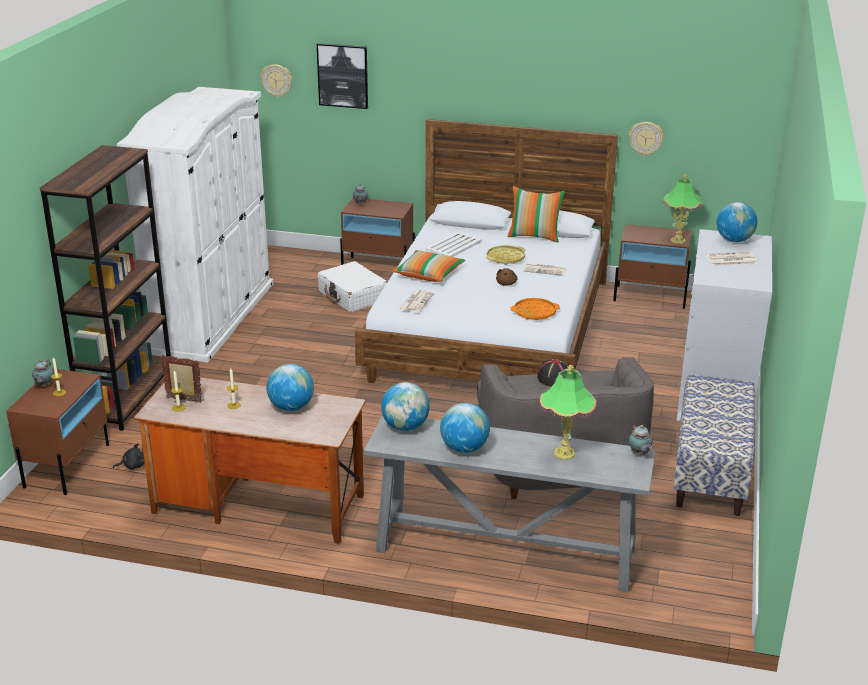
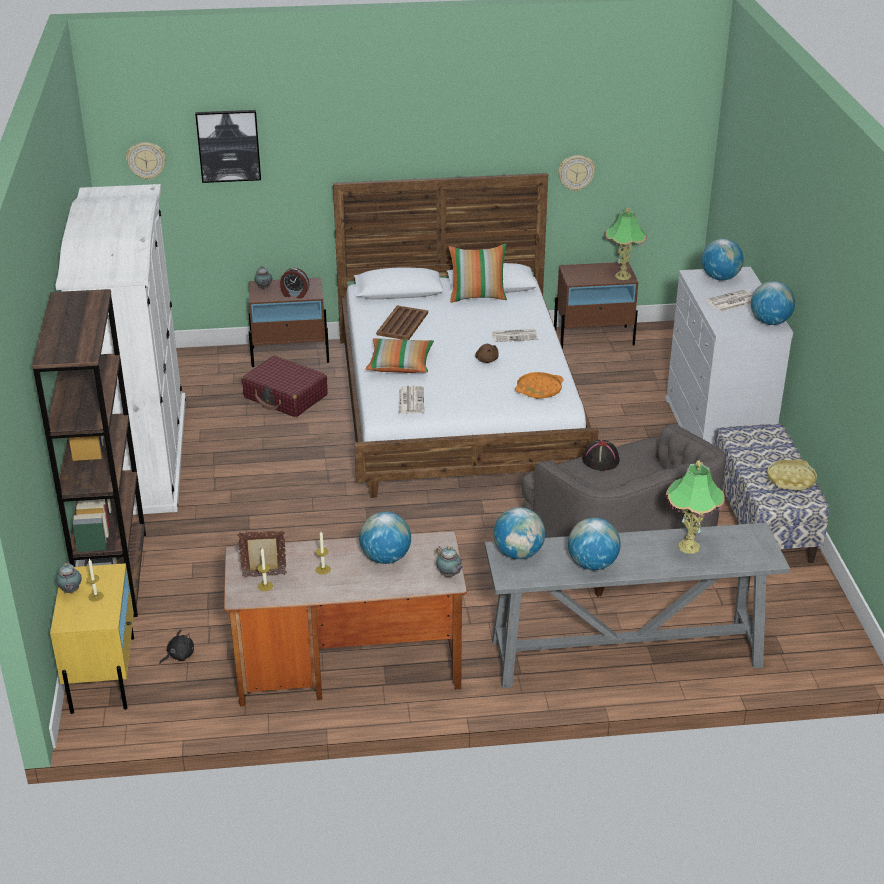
camera: 20 degrees left, 5 degrees up
brown nightstand [6,368,109,495] -> yellow nightstand [50,563,134,714]
white suitcase [317,261,387,312] -> red suitcase [241,356,328,417]
white tray [426,231,482,257] -> brown tray [376,306,428,340]
yellow tray [486,245,525,265] -> yellow tray moved to [767,459,817,490]
teapot [628,425,652,455] -> teapot moved to [436,546,463,577]
none -> alarm clock [280,268,309,299]
none -> globe [751,281,795,325]

